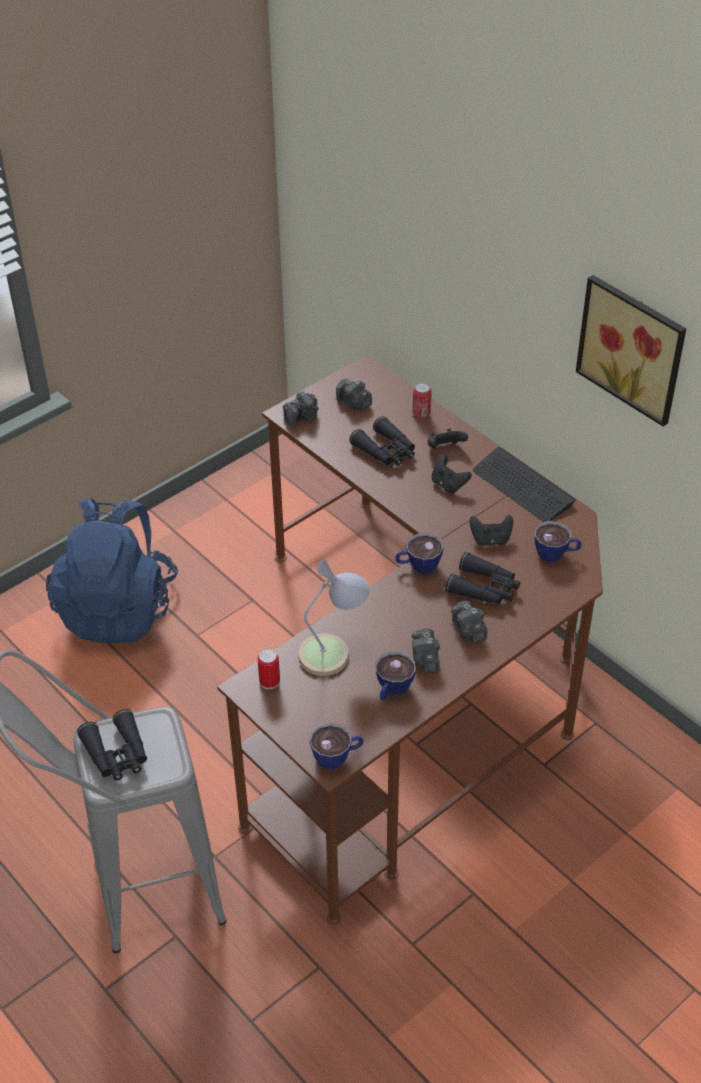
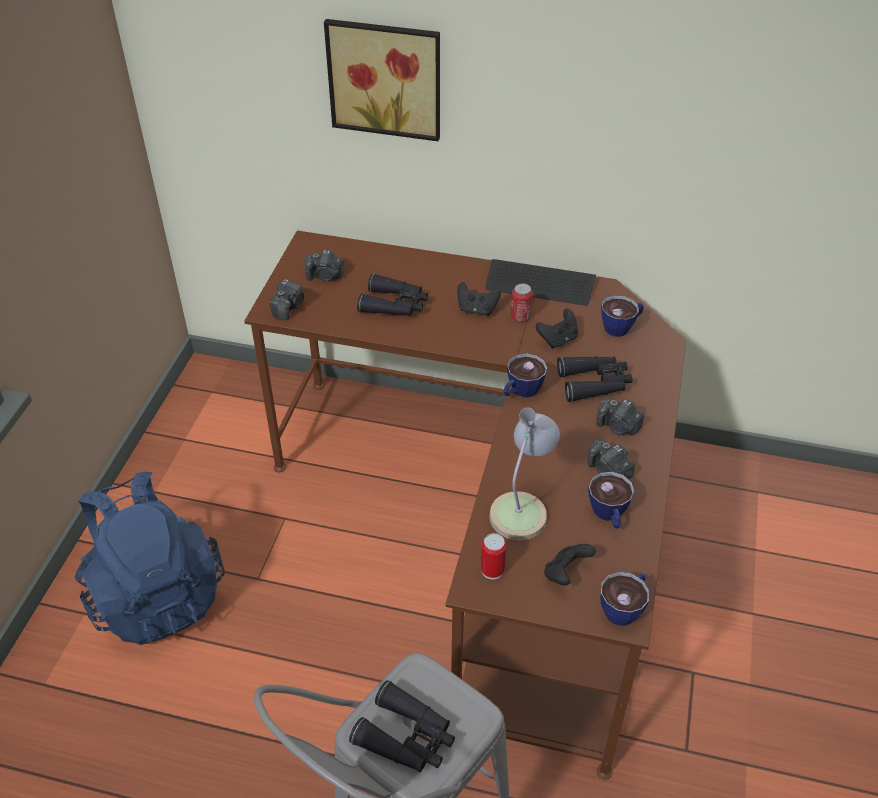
camera: 35 degrees left, 0 degrees up
can [413,383,432,418] -> can moved to [511,283,533,323]
black game controller [428,429,468,448] -> black game controller moved to [544,544,596,585]
picture [576,275,686,427] -> picture moved to [324,19,440,141]

